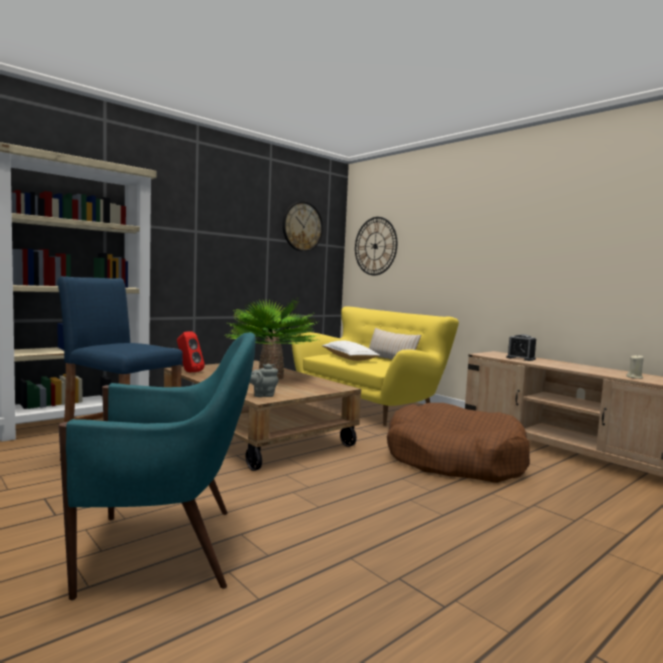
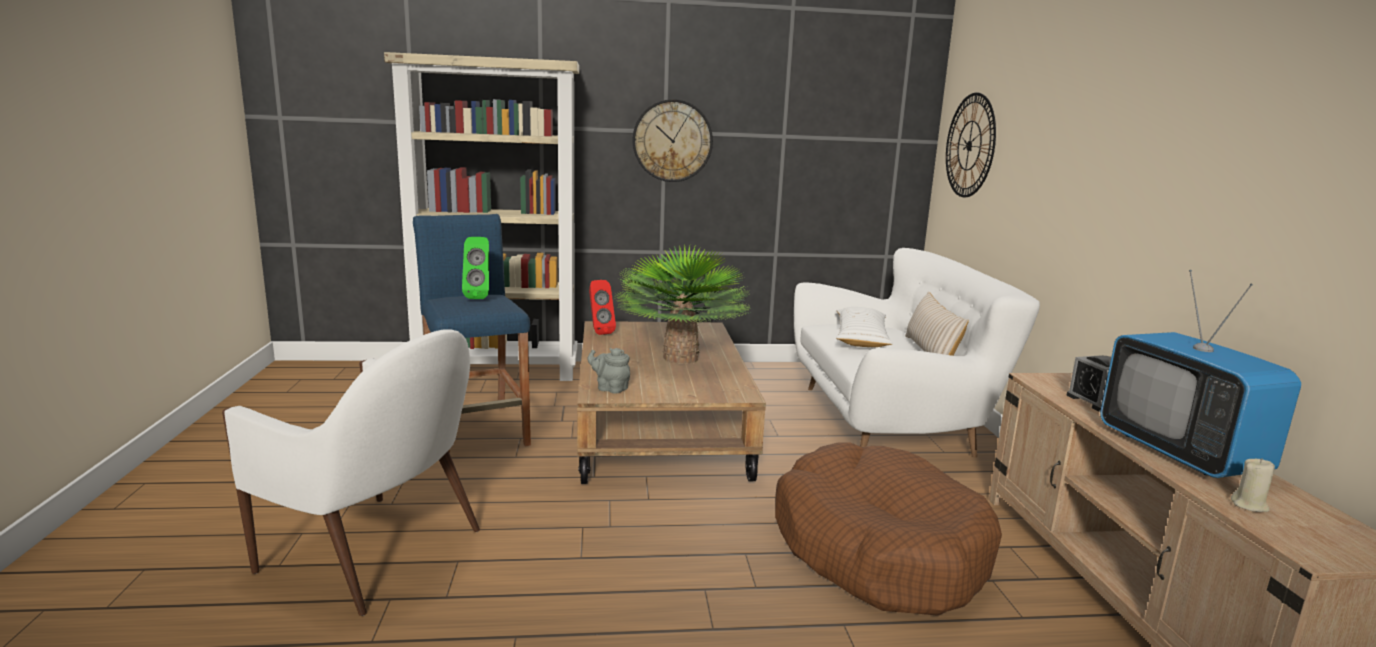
camera: 35 degrees right, 10 degrees up
turquoise armchair [58,332,256,600] -> white armchair [222,329,480,616]
wall clock [283,202,323,252] -> wall clock moved to [633,99,713,182]
yellow sofa [291,306,459,426] -> white sofa [794,248,1040,458]
none -> green speaker [462,237,489,299]
none -> television [1100,270,1301,478]

